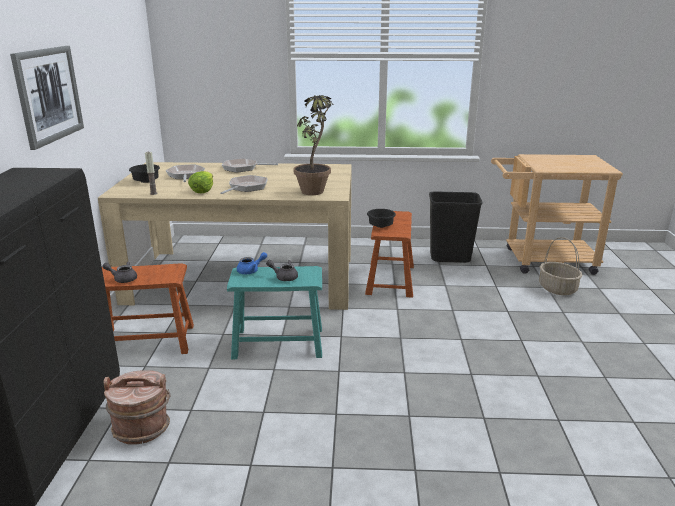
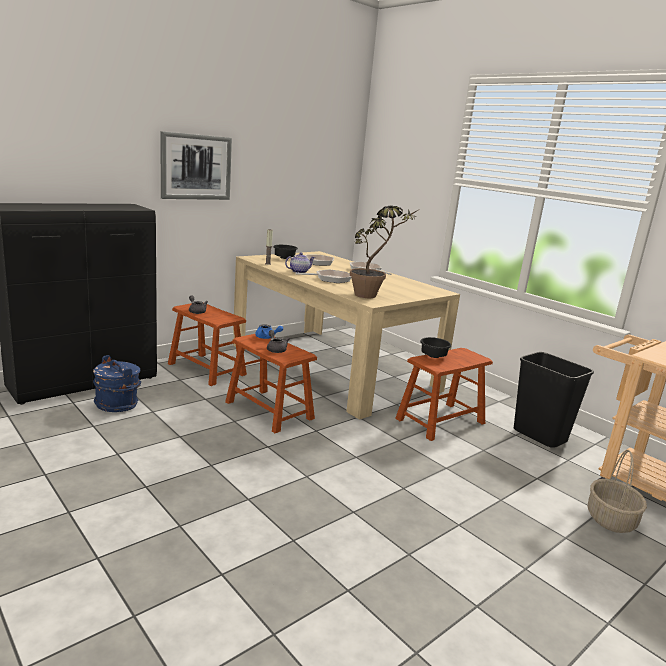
camera: 45 degrees right, 5 degrees down
brown bucket [103,370,170,445] -> blue bucket [93,355,141,412]
lettuce [188,171,213,193] -> teapot [285,252,315,273]
turquoise stool [227,266,322,359] -> brown stool [225,334,317,433]

